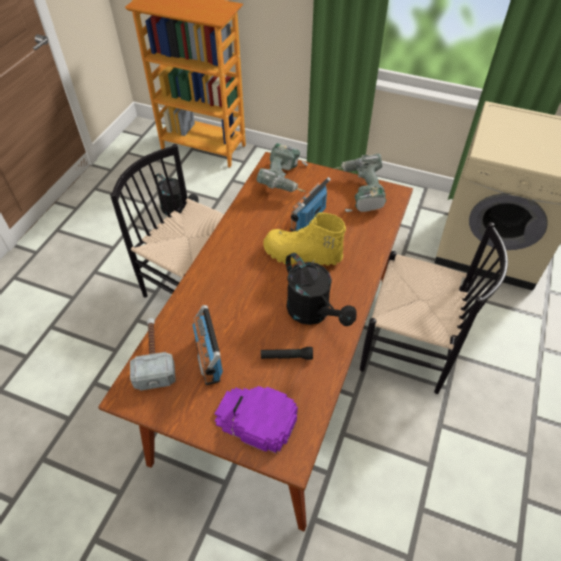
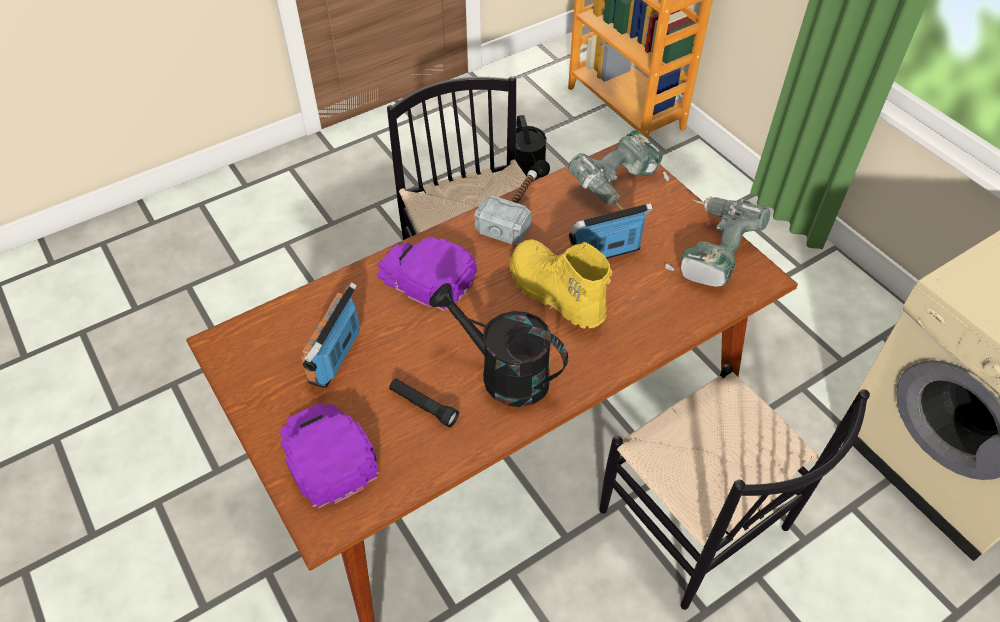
camera: 35 degrees right, 0 degrees up
hammer [130,318,176,391] -> hammer moved to [475,170,537,245]
black watering can [286,253,357,326] -> black watering can turned 120 degrees clockwise [429,283,568,407]
none -> purple cap [377,237,477,311]

